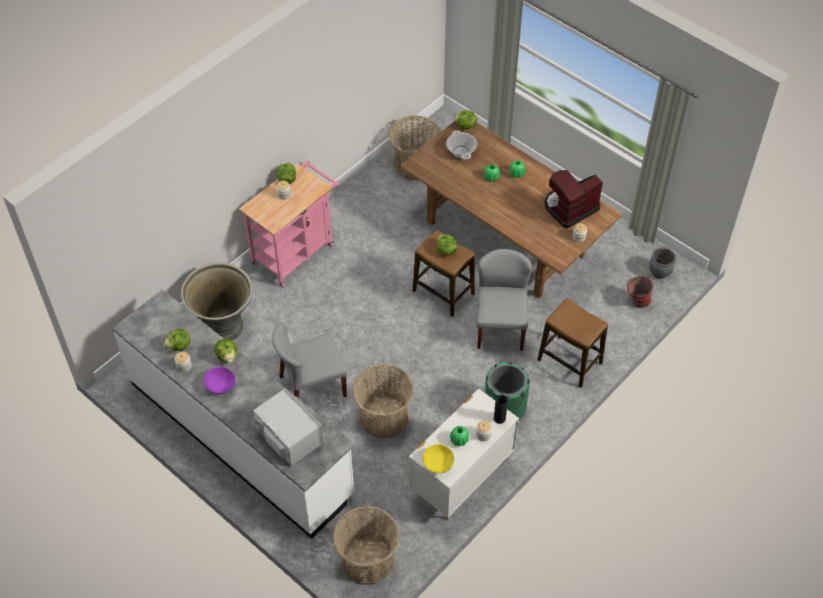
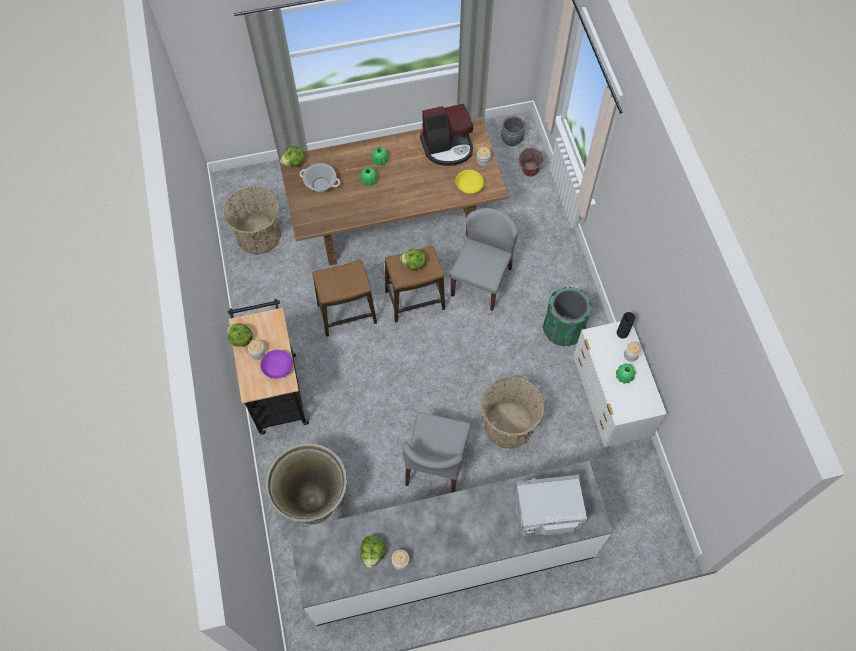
camera: 55 degrees left, 10 degrees up
purple bowl [204,367,235,394] -> purple bowl moved to [260,350,293,379]
lettuce [214,338,237,363] -> none
pink cart [239,161,339,287] -> black cart [228,299,309,435]
basket [333,506,400,584] -> none
yellow bowl [423,444,454,473] -> yellow bowl moved to [456,170,484,194]
grey chair [477,249,532,350] -> grey chair turned 75 degrees clockwise [449,208,518,311]
stool [538,298,608,388] -> stool moved to [312,260,377,337]
coffee machine [544,170,603,228] -> coffee machine turned 105 degrees counterclockwise [420,104,473,166]

